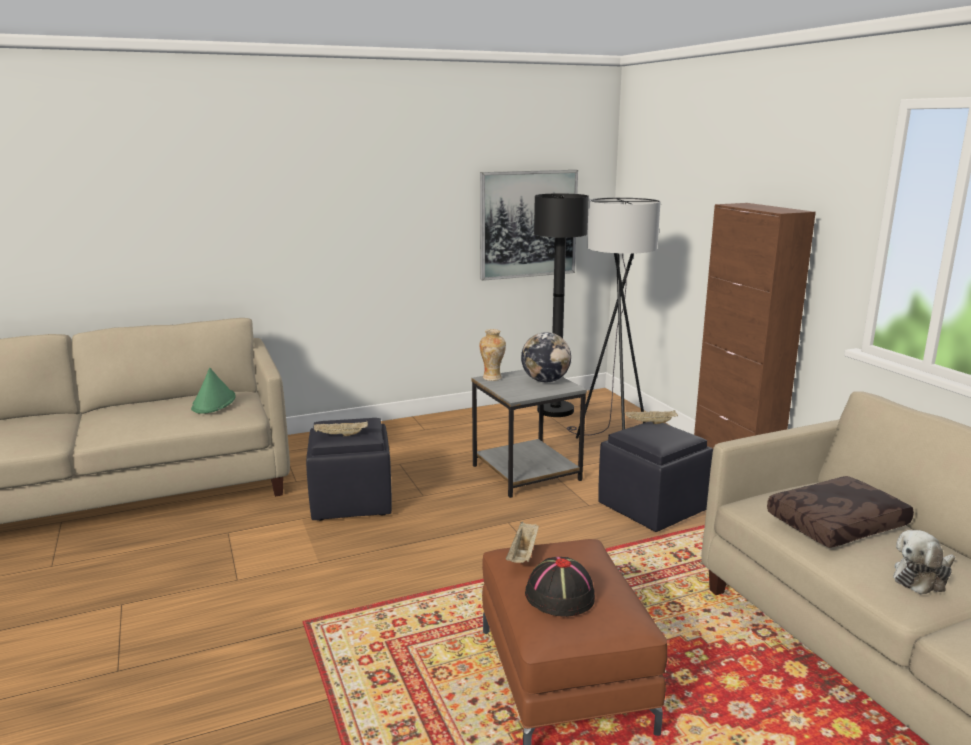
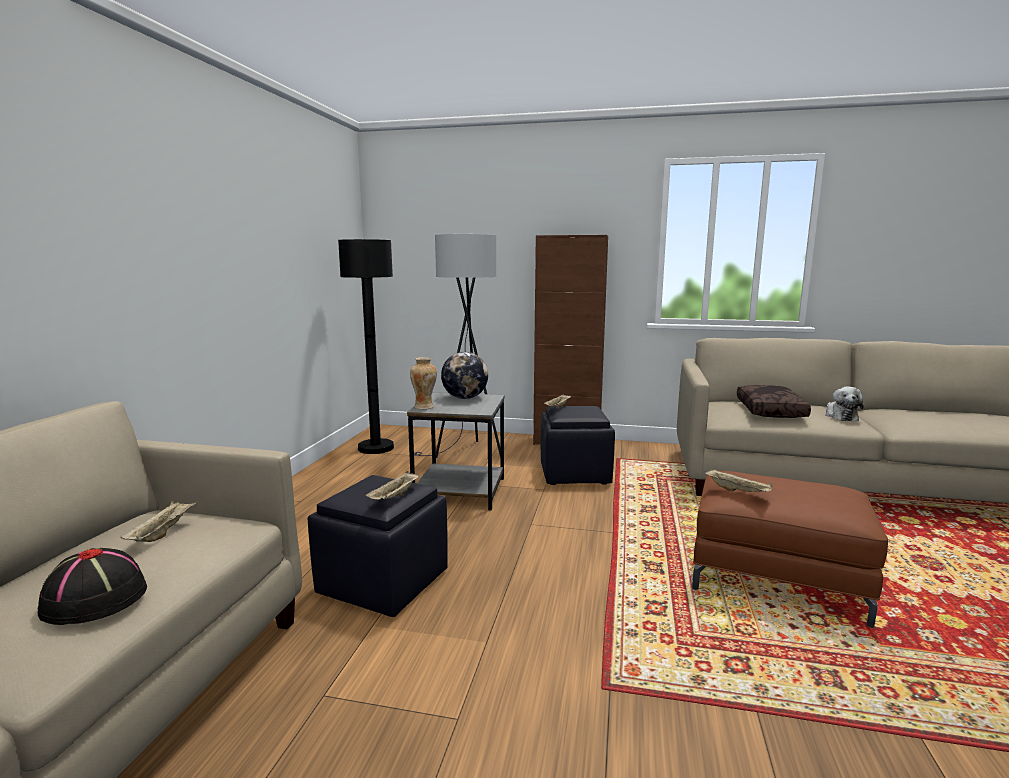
camera: 55 degrees left, 5 degrees down
green hat [191,368,236,414] -> beige tray [120,501,198,542]
picture [480,170,578,281] -> none
black hat [525,557,595,617] -> black hat moved to [38,548,147,625]

